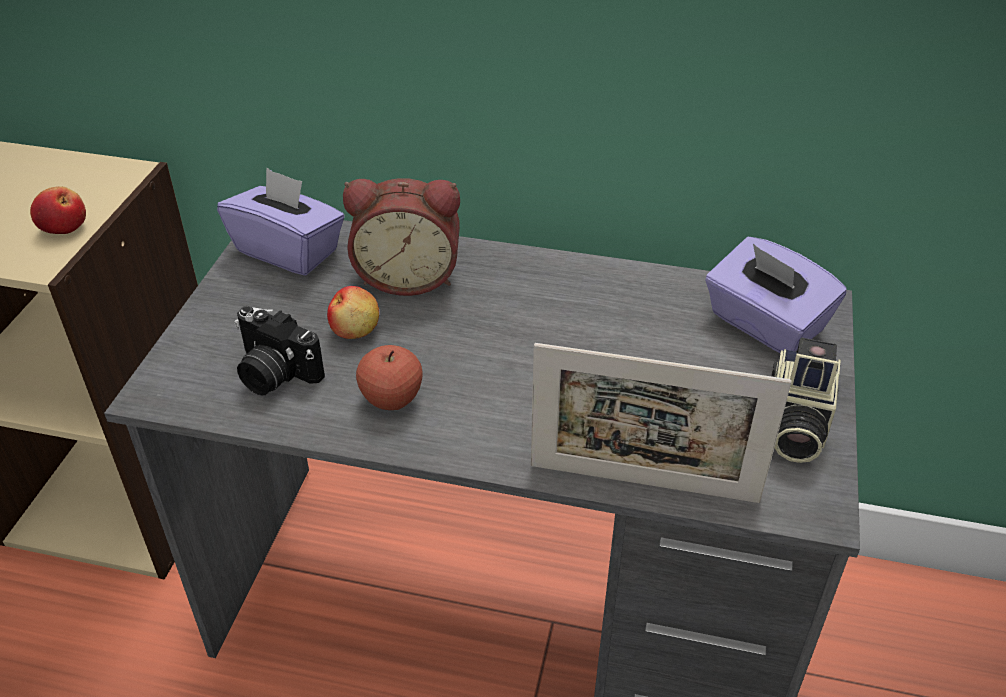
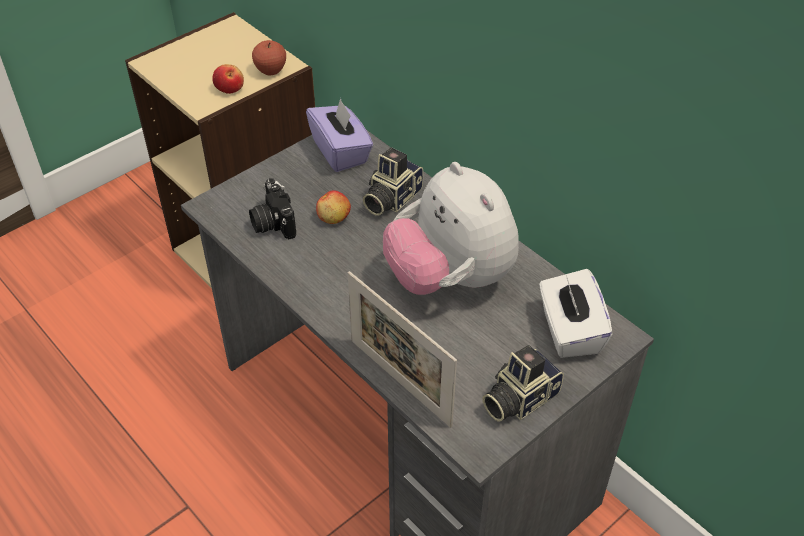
camera: 35 degrees right, 5 degrees up
alarm clock [343,178,460,296] -> camera [363,148,423,216]
apple [356,345,423,410] -> apple moved to [252,40,286,76]
purple tissue box [705,237,847,353] -> white tissue box [539,269,613,358]
none -> plush toy [383,162,519,295]

